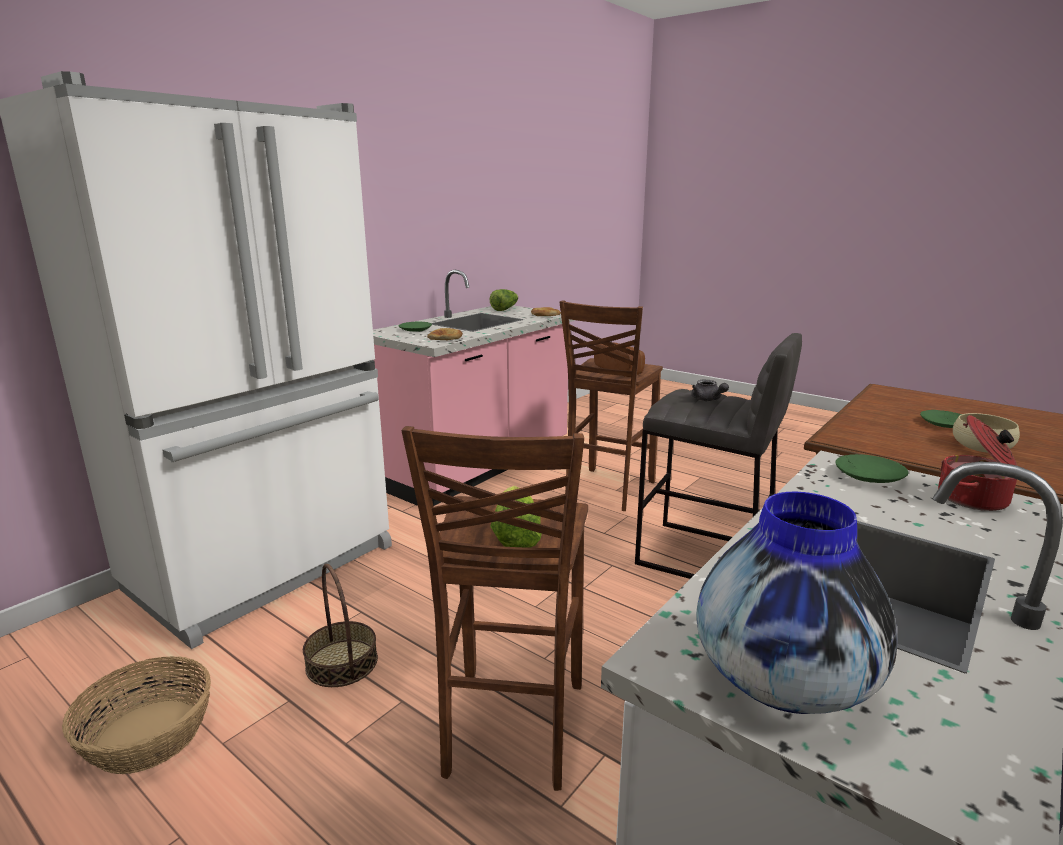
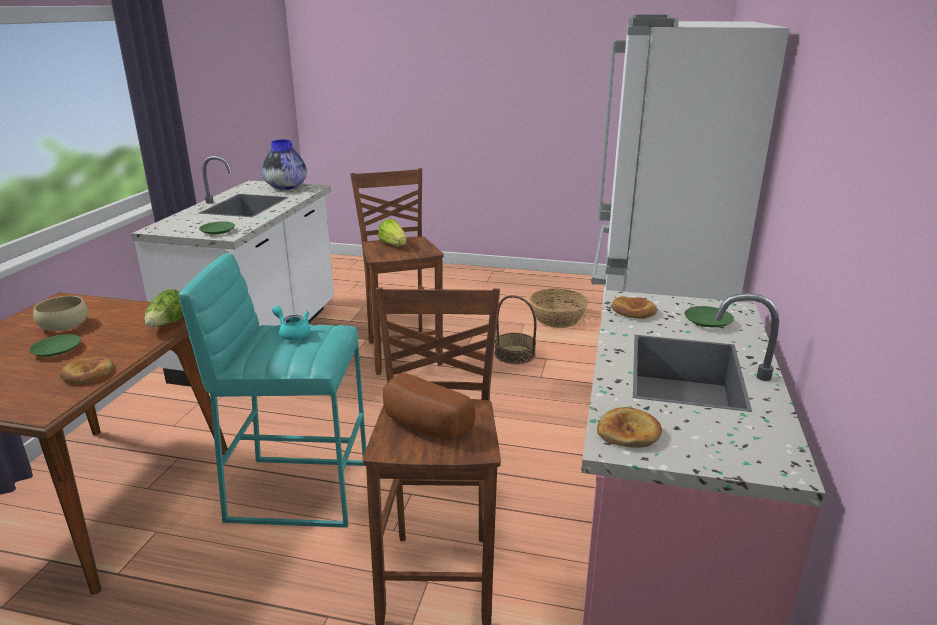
camera: 155 degrees right, 5 degrees up
lettuce [490,289,518,311] -> lettuce moved to [145,289,184,327]
grey stool [635,333,802,579] -> turquoise stool [179,254,366,528]
grey teapot [691,380,729,401] -> turquoise teapot [272,306,310,340]
cooking pot [938,415,1017,511] -> none
none -> bread [60,357,114,384]

